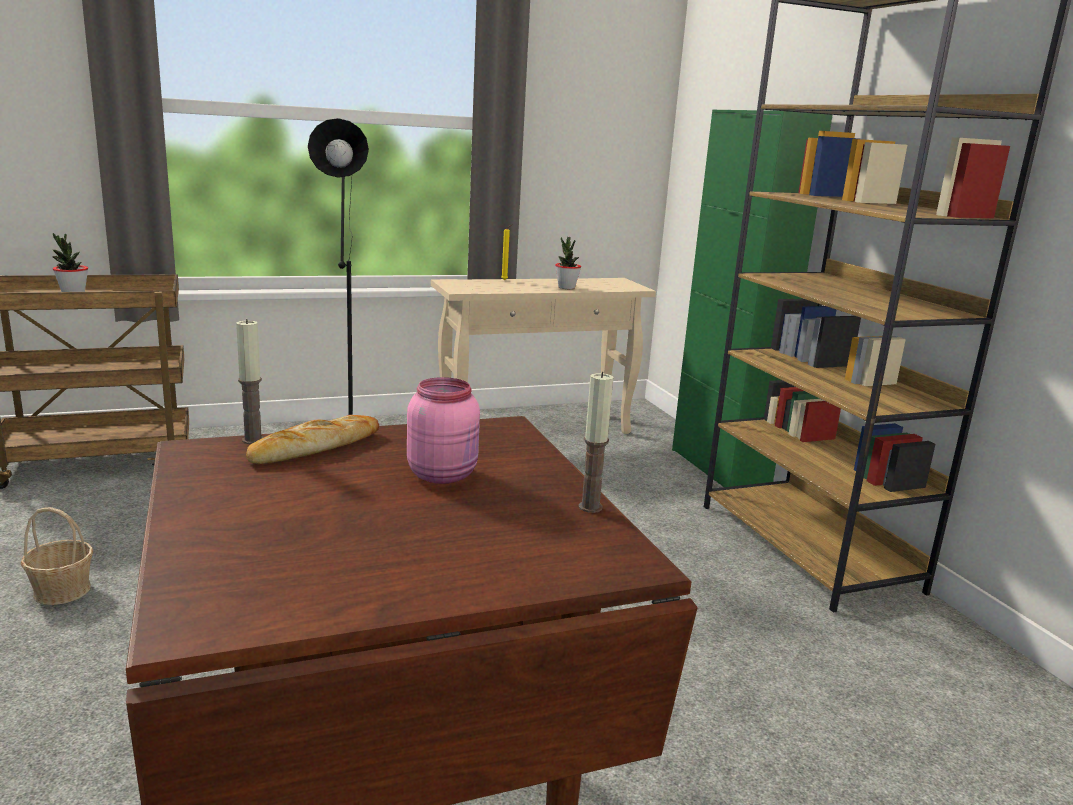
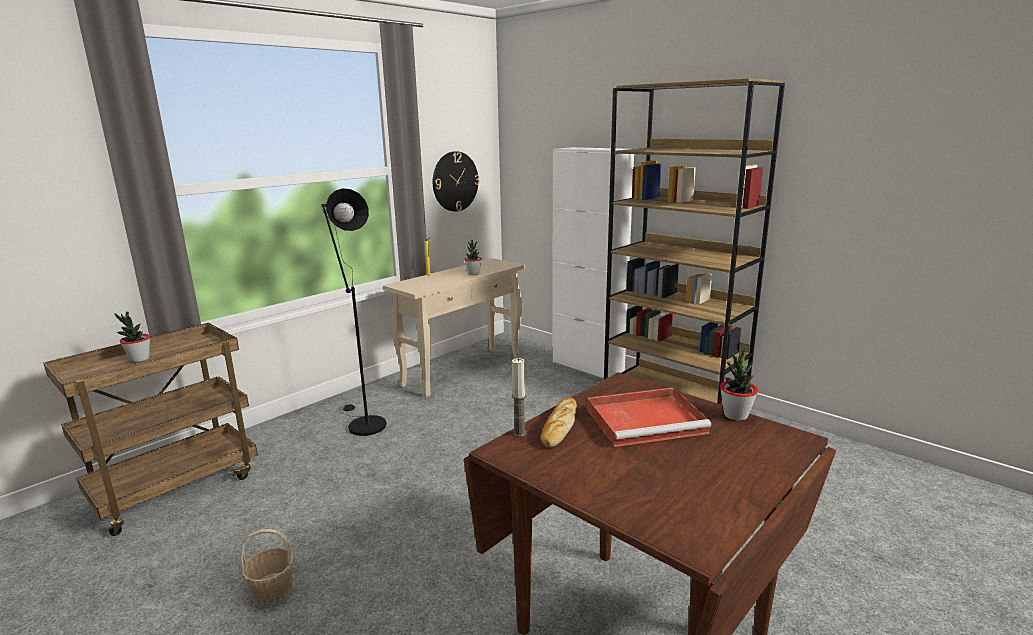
camera: 25 degrees left, 0 degrees up
pink jar [407,377,480,484] -> red tray [587,387,711,447]
candle [579,372,613,513] -> potted plant [720,346,758,421]
green cabinet [672,109,832,487] -> white cabinet [553,147,634,378]
none -> wall clock [433,151,479,212]

